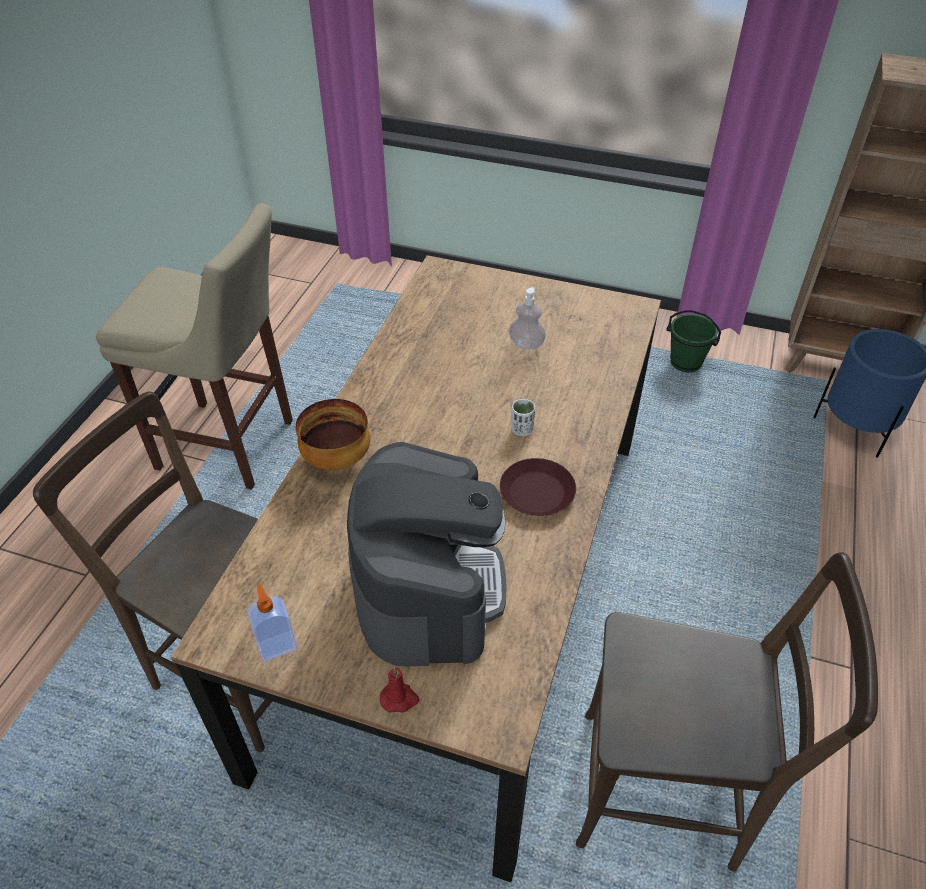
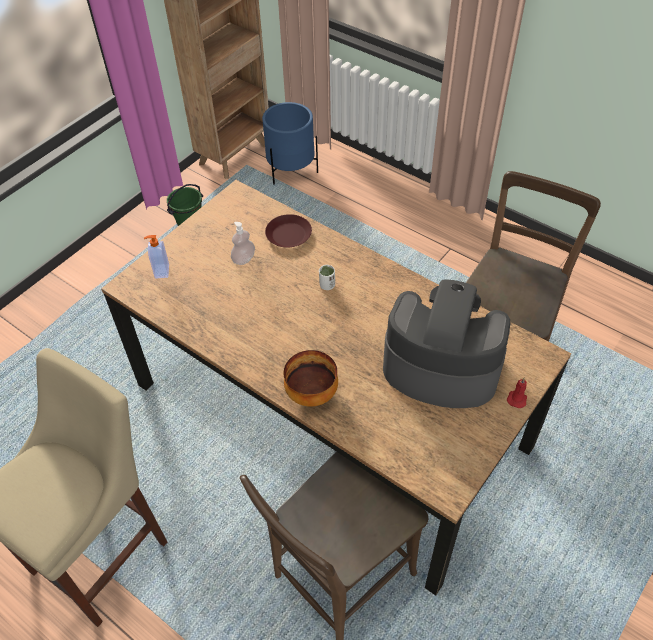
camera: 70 degrees left, 5 degrees up
soap dispenser [247,584,297,661] -> soap dispenser moved to [144,235,169,279]
brown plate [500,458,576,516] -> brown plate moved to [265,214,312,247]

